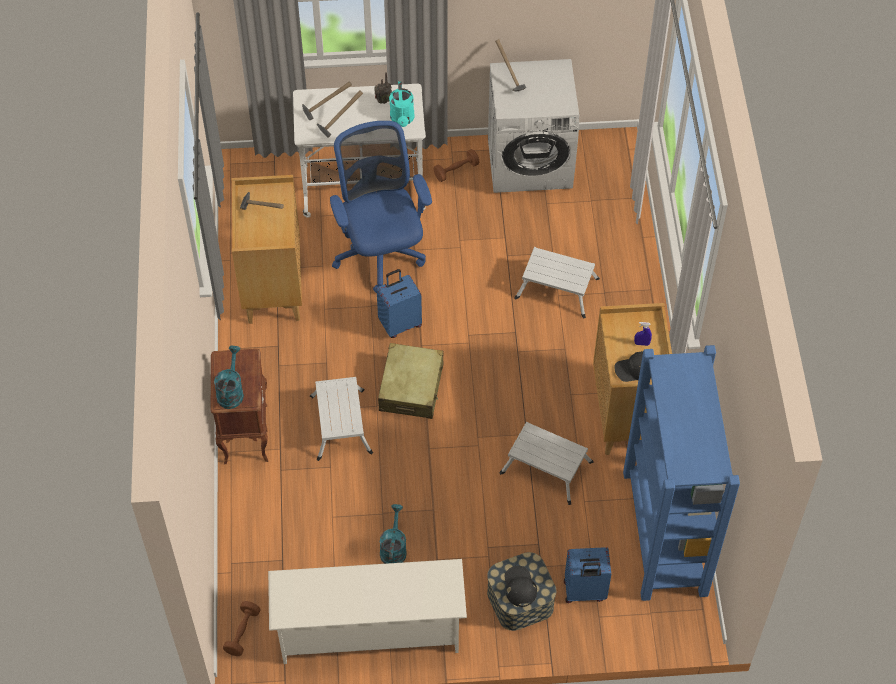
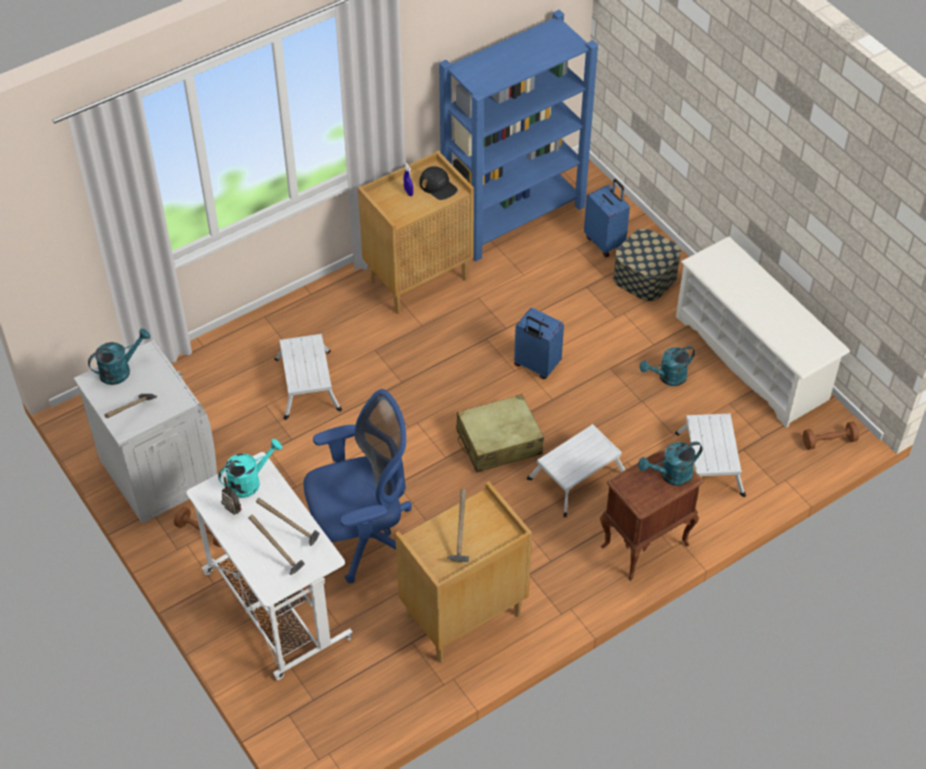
camera: 120 degrees left, 5 degrees down
blue office chair [330,121,432,293] -> blue office chair turned 150 degrees counterclockwise [304,389,412,584]
blue suitcase [376,269,422,338] -> blue suitcase moved to [514,308,564,379]
white step ladder [499,422,594,505] -> white step ladder moved to [675,414,746,497]
black cap [505,566,537,607] -> none
none -> turquoise watering can [88,328,150,385]

